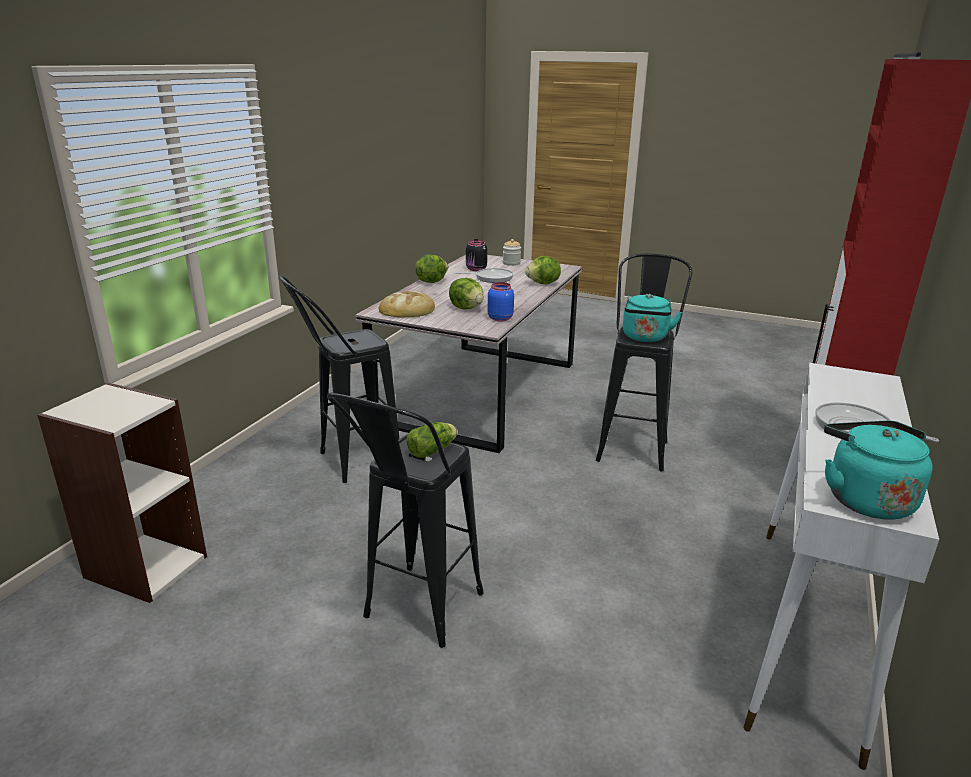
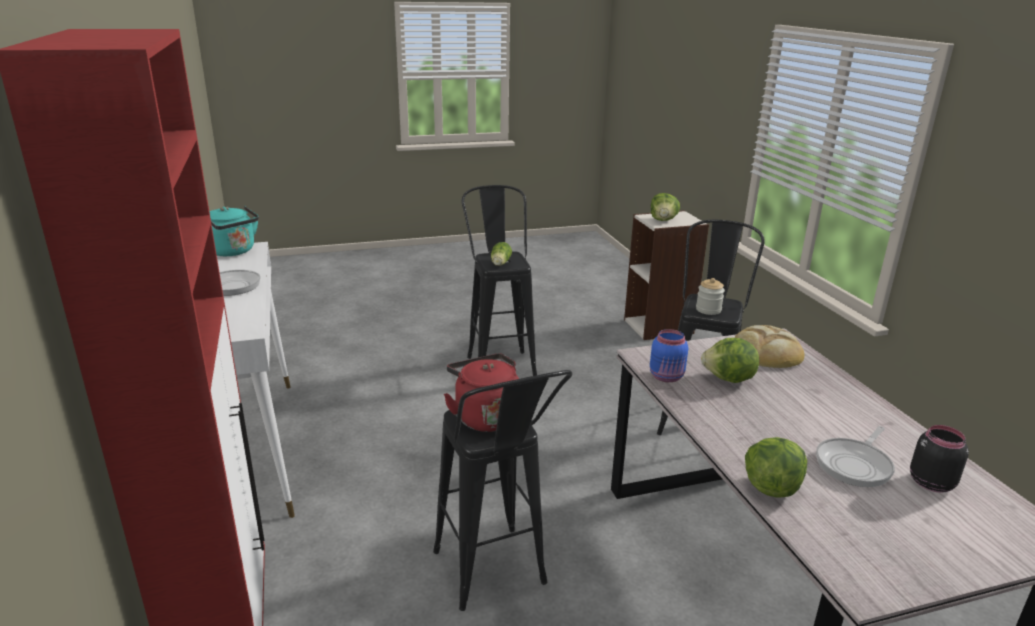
camera: 140 degrees right, 0 degrees up
lettuce [415,255,448,283] -> lettuce moved to [651,193,680,221]
jar [503,239,521,266] -> jar moved to [696,278,725,315]
turquoise kettle [623,294,682,342] -> red kettle [444,354,519,432]

